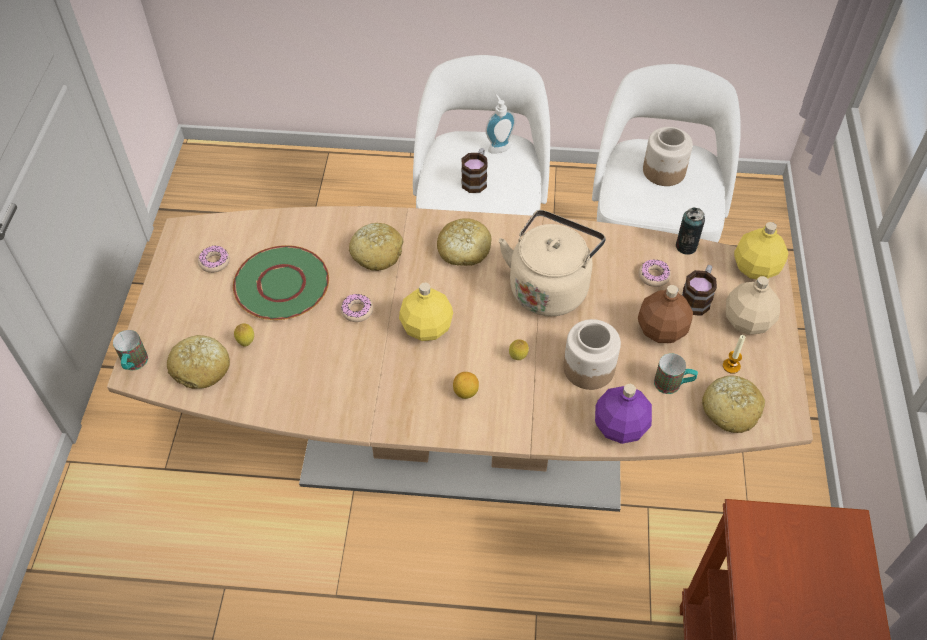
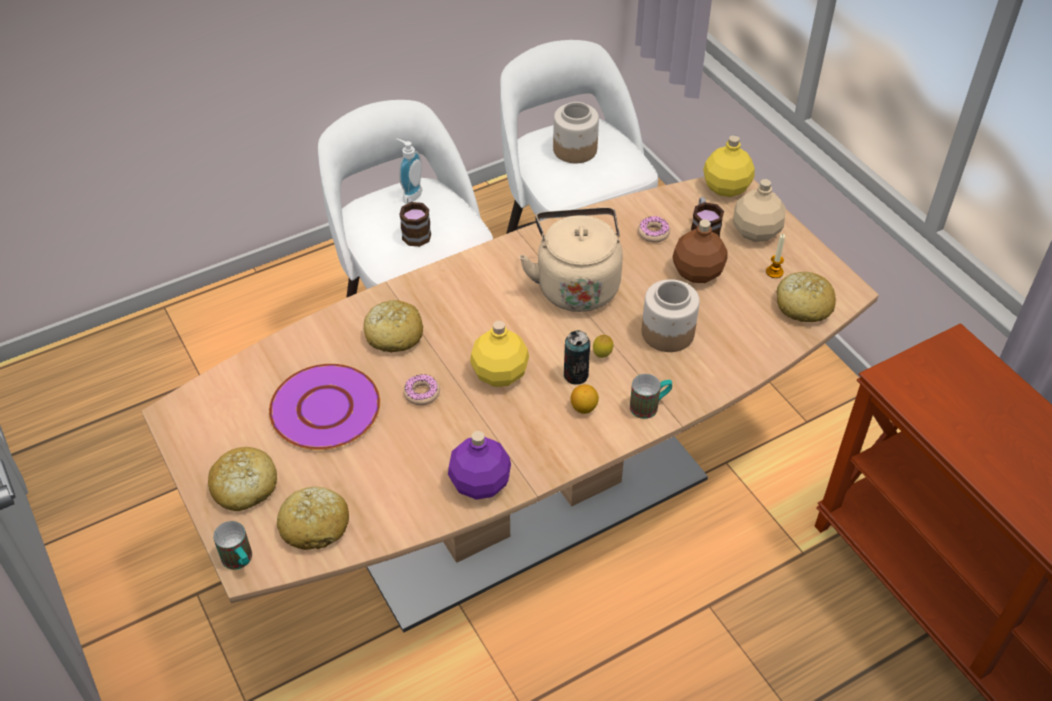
camera: 35 degrees left, 5 degrees down
donut [198,246,230,273] -> none
green plate [233,245,329,320] -> purple plate [269,364,380,450]
lemon [234,323,254,347] -> none
bread [437,218,491,266] -> bread moved to [208,447,277,511]
purple bottle [595,384,652,444] -> purple bottle moved to [448,431,511,500]
mug [654,353,698,394] -> mug moved to [630,374,672,419]
can [676,207,705,255] -> can moved to [564,330,590,385]

